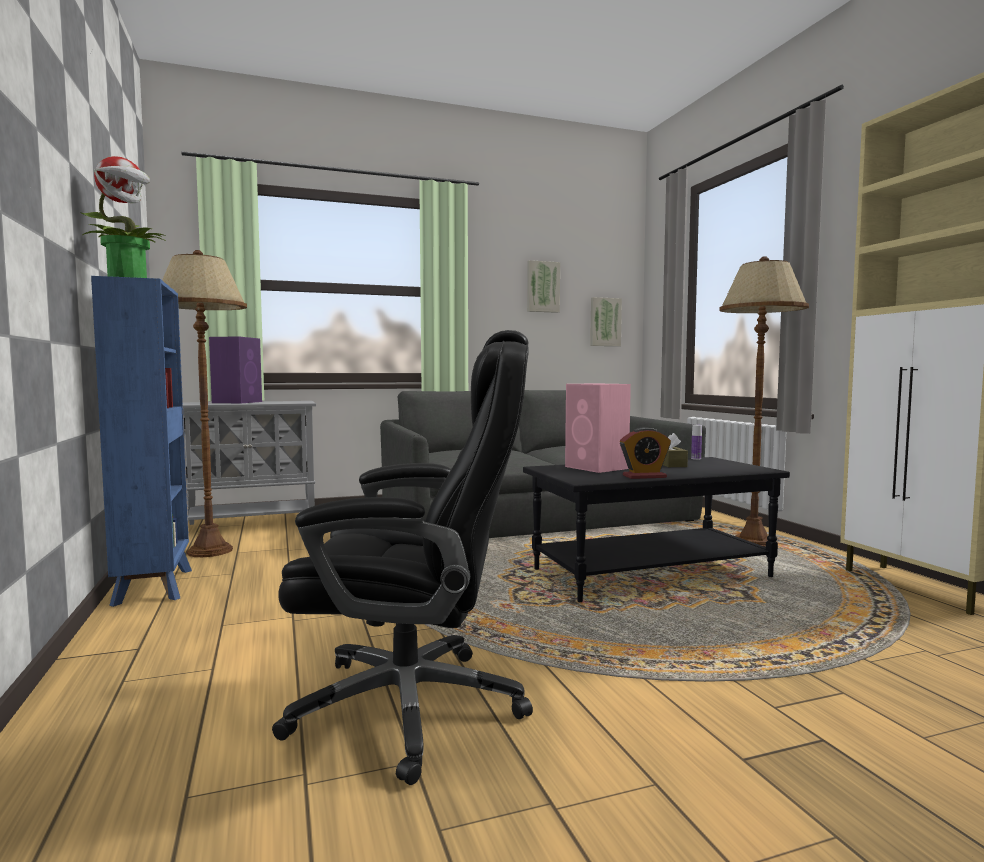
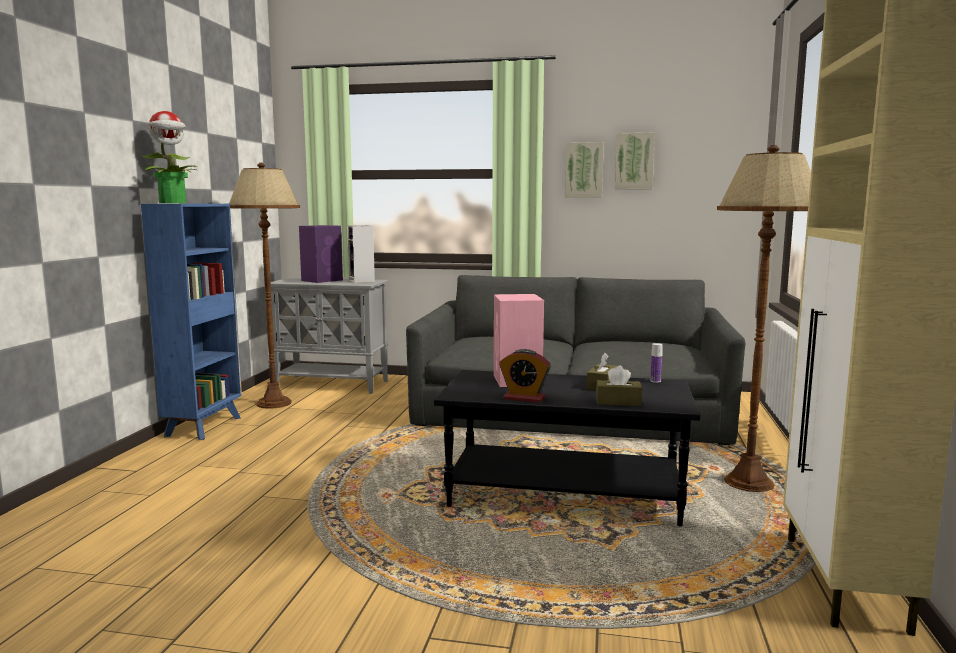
camera: 30 degrees right, 5 degrees up
black office chair [272,330,533,785] -> none
picture [590,297,622,346] -> picture moved to [565,142,604,198]
none -> speaker [347,226,375,283]
none -> brown tissue box [596,366,642,406]

